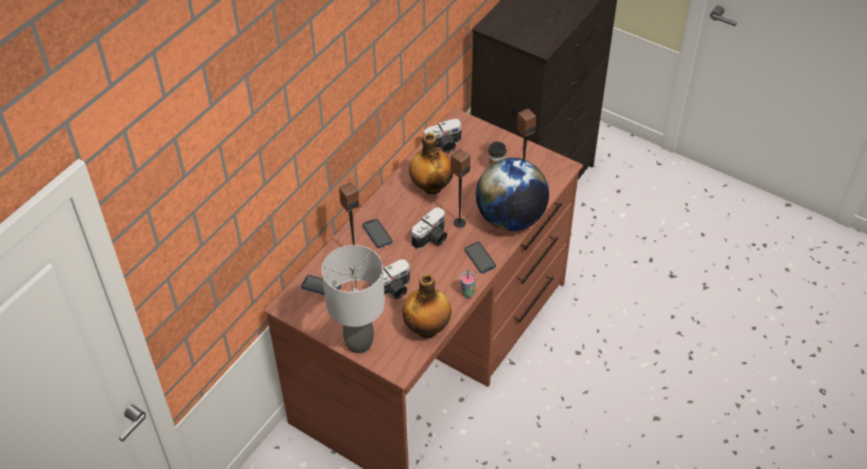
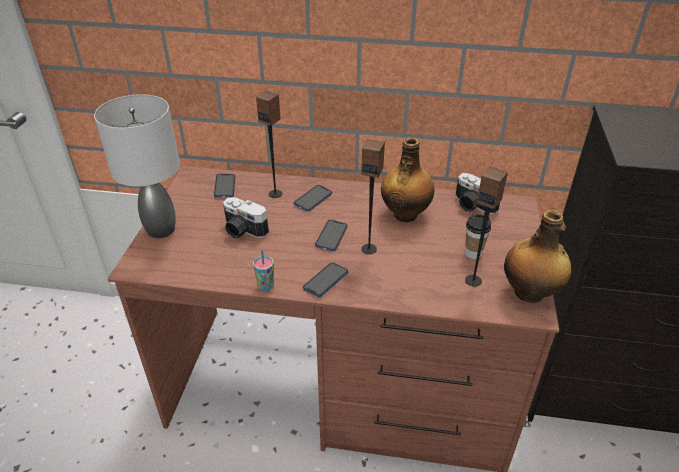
camera: 65 degrees right, 10 degrees down
bottle [402,274,452,338] -> bottle moved to [504,210,571,303]
camera [412,207,447,249] -> phone [315,220,348,251]
globe [476,158,549,231] -> none

